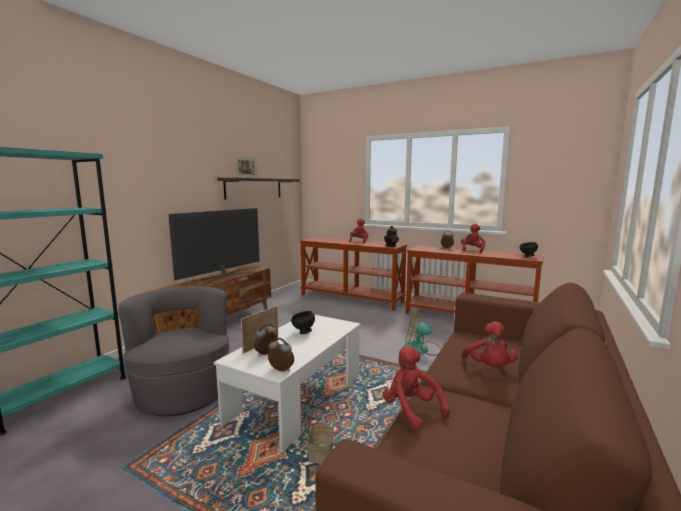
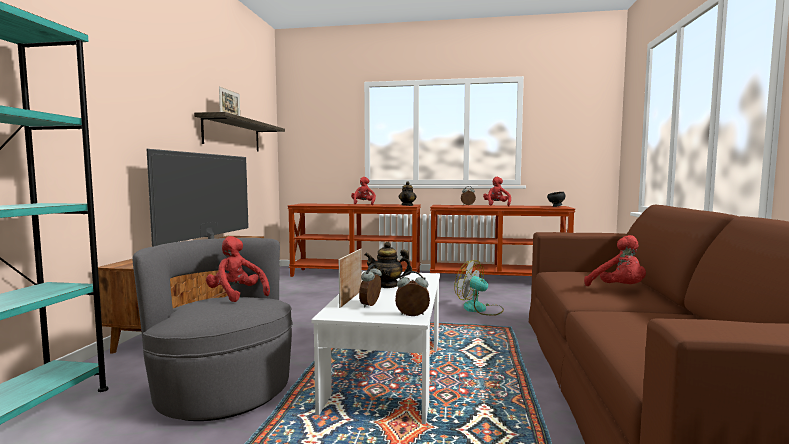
camera: 20 degrees left, 5 degrees down
black bowl [291,311,315,334] -> teapot [364,242,412,288]
basket [306,405,336,464] -> none
red plush toy [383,346,450,430] -> red plush toy moved to [206,236,270,302]
fan [405,308,441,356] -> fan turned 45 degrees clockwise [454,260,504,316]

